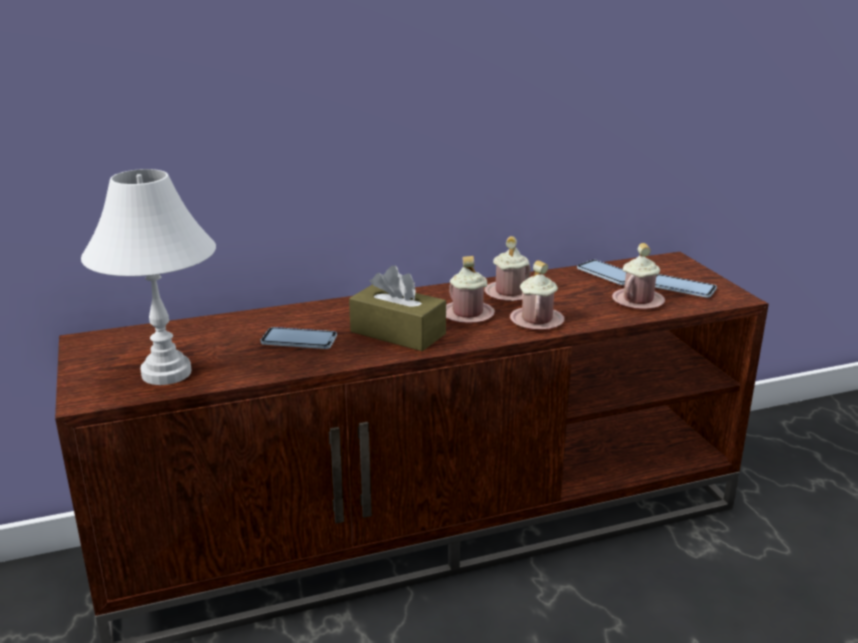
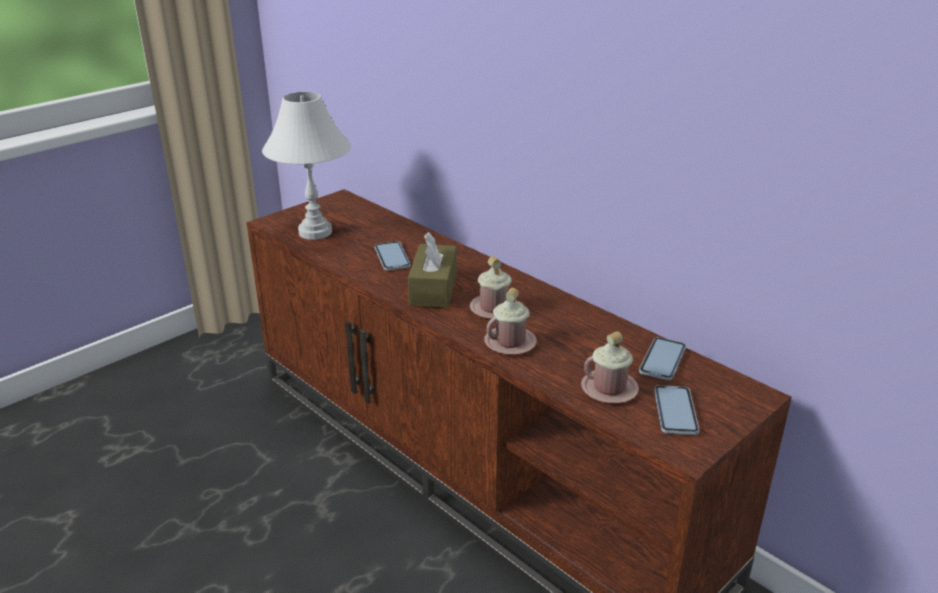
camera: 65 degrees right, 5 degrees up
pink mug [484,236,531,301] -> none

